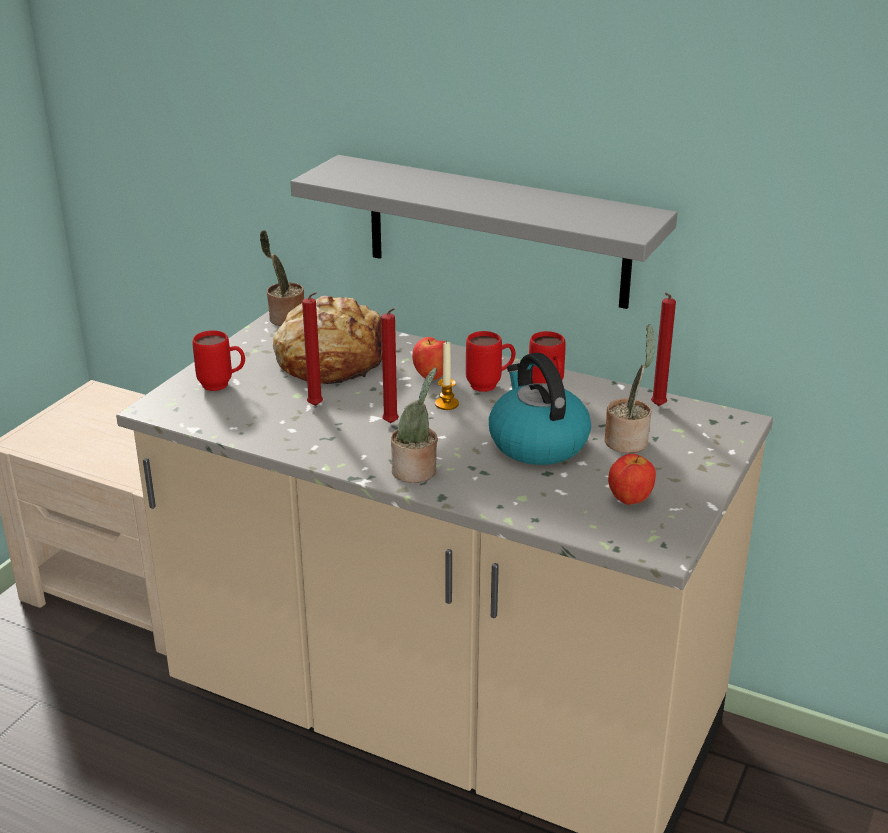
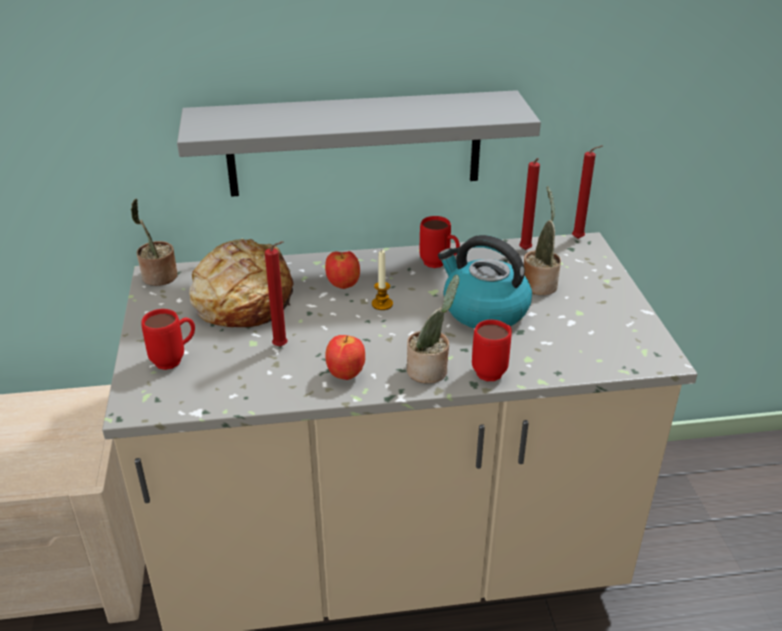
camera: 35 degrees left, 5 degrees up
red candle [381,308,399,423] -> red candle moved to [572,145,603,239]
red mug [466,331,516,392] -> red mug moved to [472,320,512,381]
apple [608,454,656,505] -> apple moved to [326,335,365,380]

